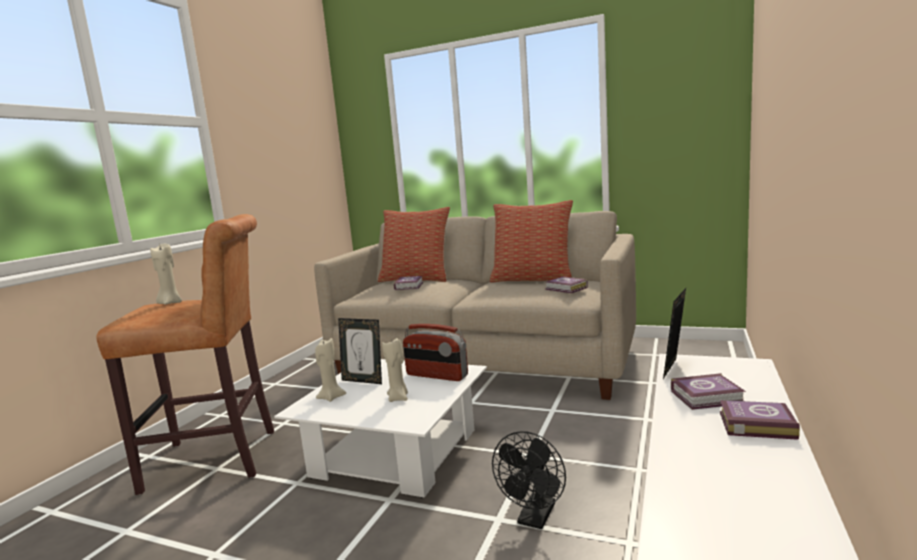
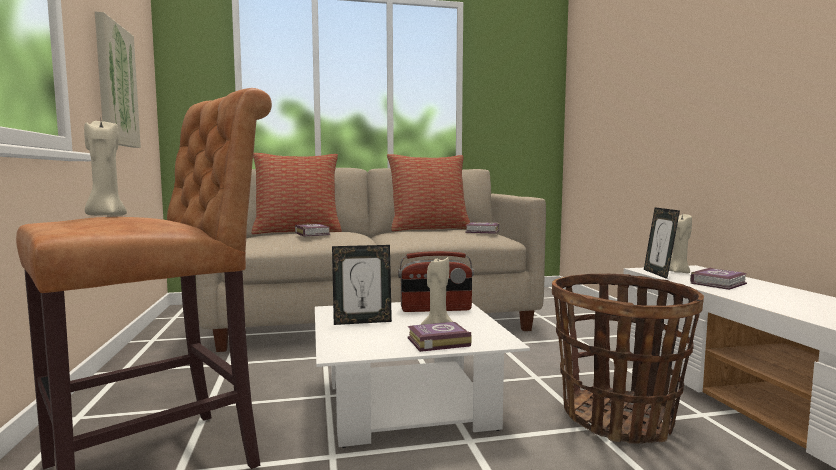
camera: 35 degrees left, 5 degrees down
beige candle [315,338,346,402] -> beige candle moved to [669,214,692,273]
black fan [492,431,566,529] -> basket [552,274,704,444]
book [720,400,800,440] -> book moved to [408,322,472,352]
none -> picture [95,11,141,148]

